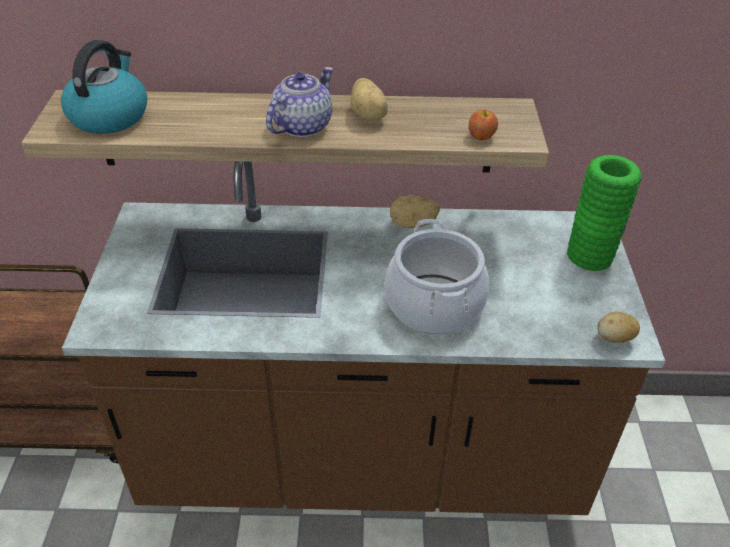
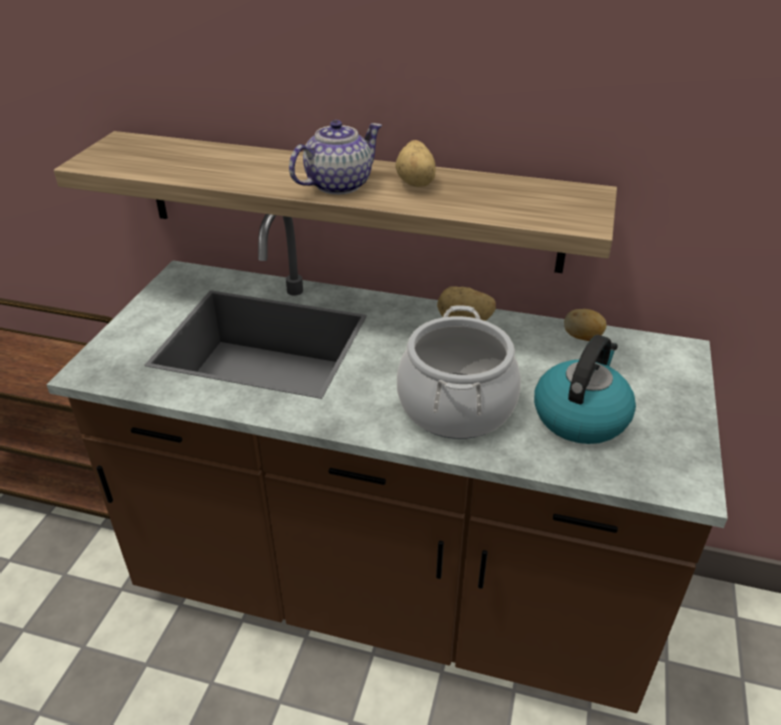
camera: 15 degrees right, 5 degrees down
kettle [61,40,147,134] -> kettle moved to [534,335,636,444]
apple [469,109,498,140] -> none
green vase [567,155,642,271] -> none
potato [597,312,640,342] -> potato moved to [564,309,607,341]

